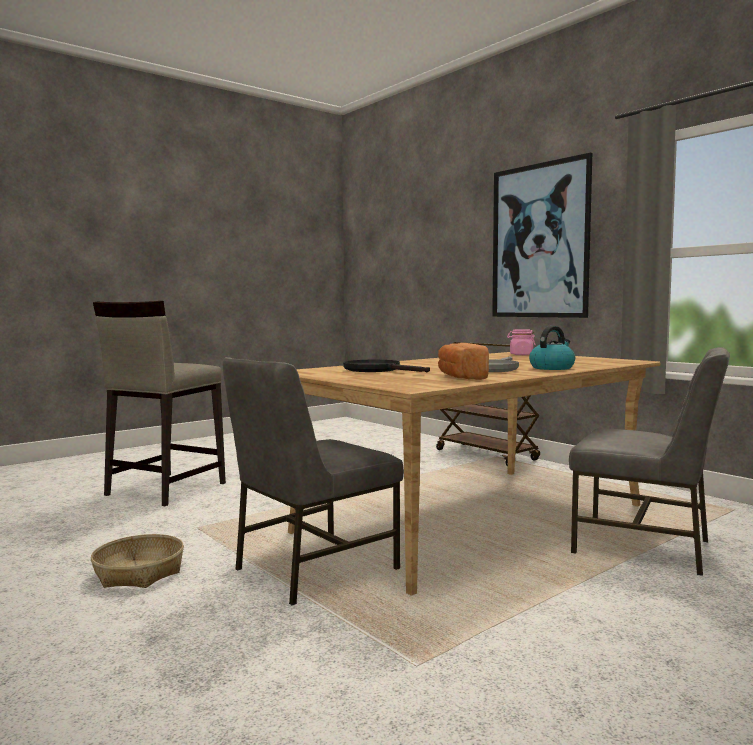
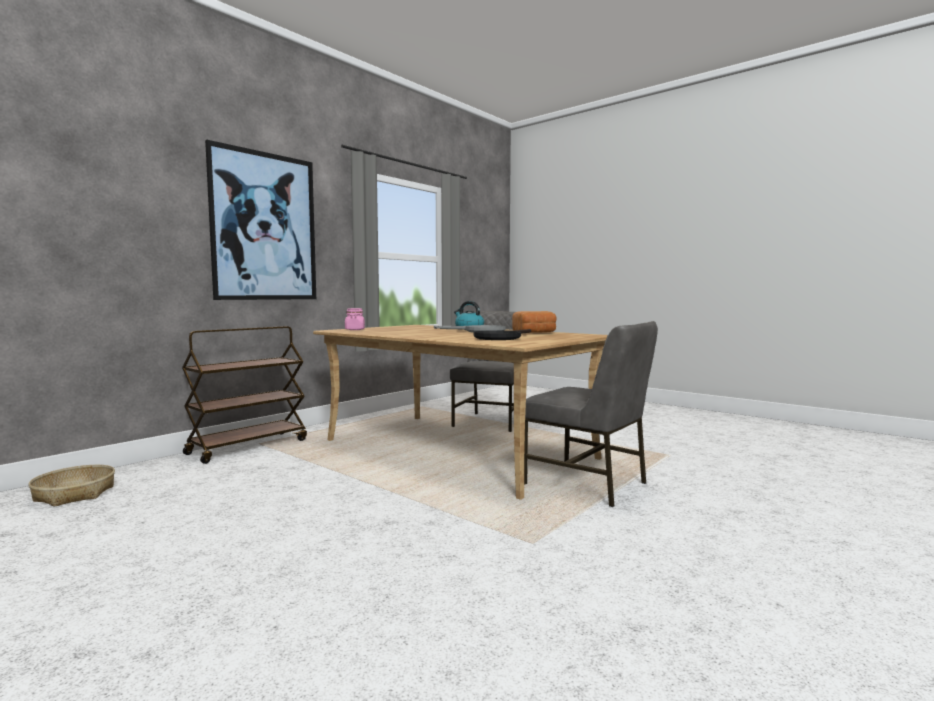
camera: 100 degrees left, 0 degrees up
basket [91,534,184,588] -> basket moved to [28,465,115,507]
beige stool [93,301,226,506] -> none

